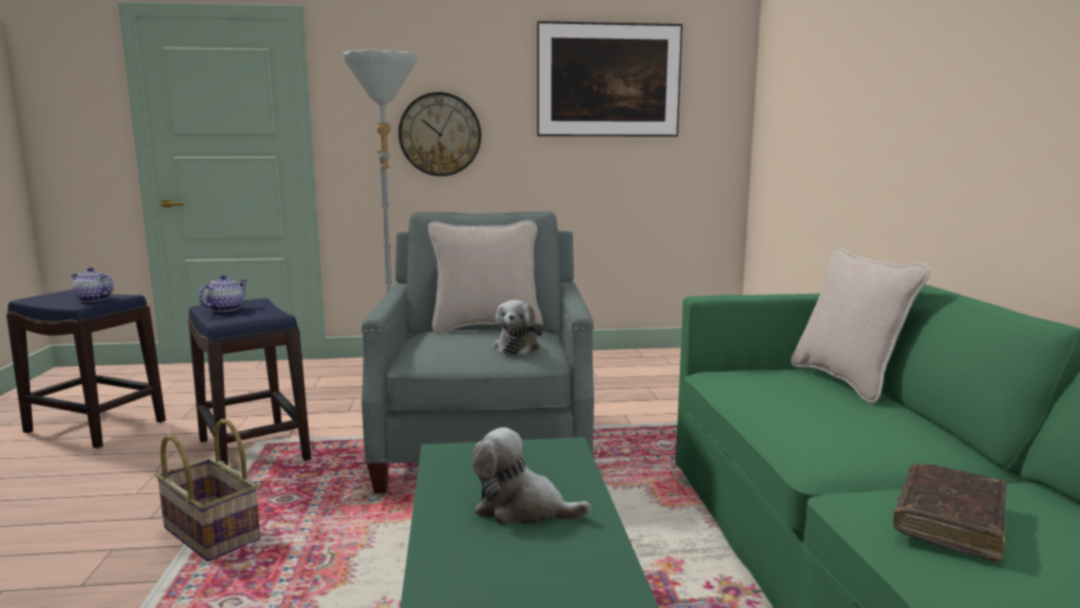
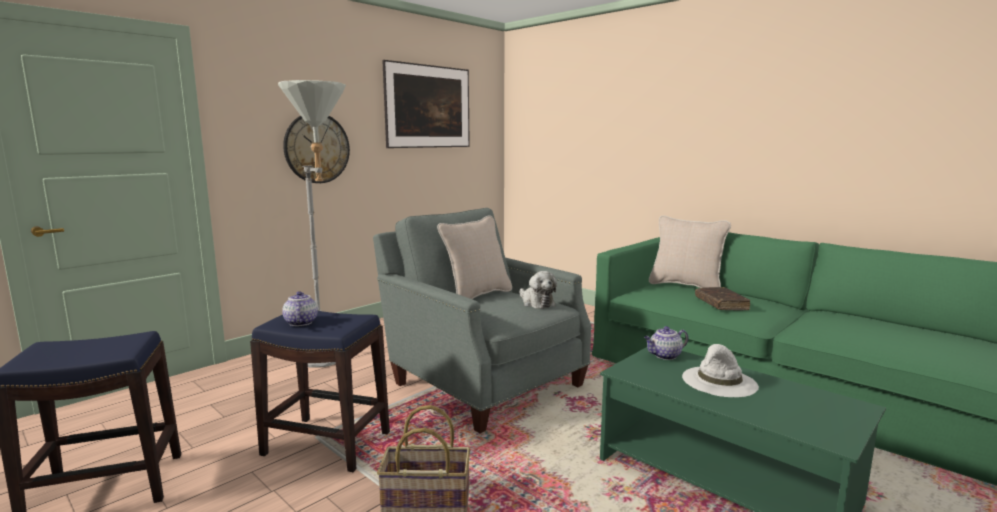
camera: 40 degrees left, 0 degrees up
teapot [71,267,114,302] -> teapot moved to [644,326,688,360]
plush toy [472,427,591,525] -> white hat [682,344,759,397]
brown book [893,464,1006,562] -> brown book moved to [695,287,750,310]

